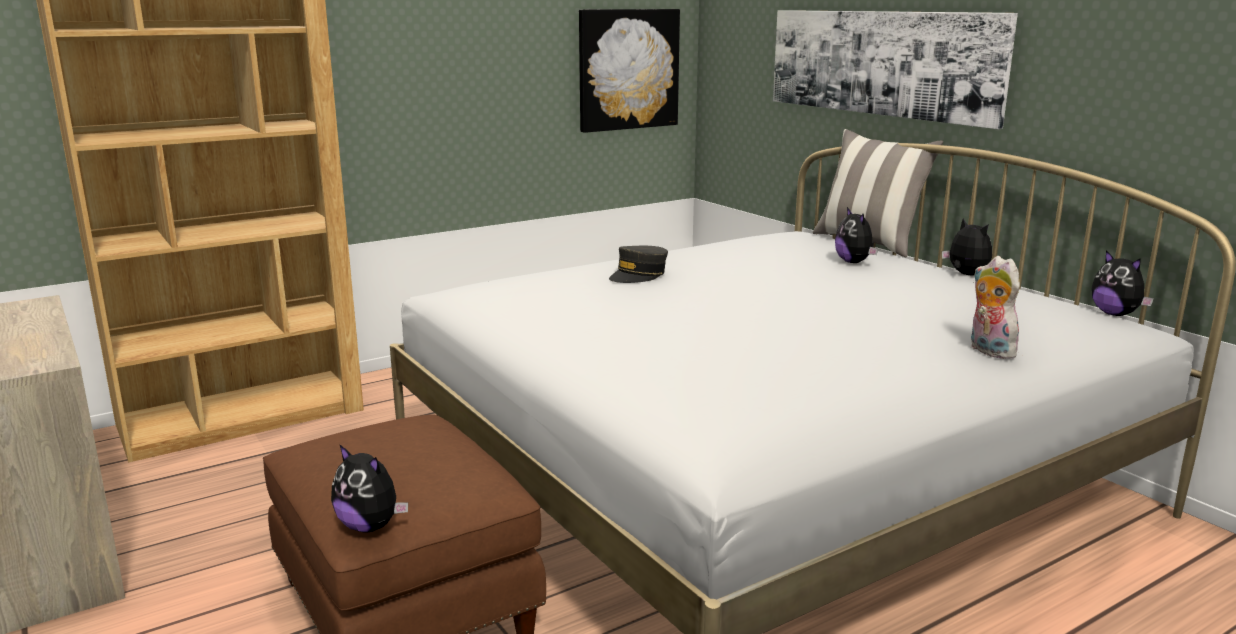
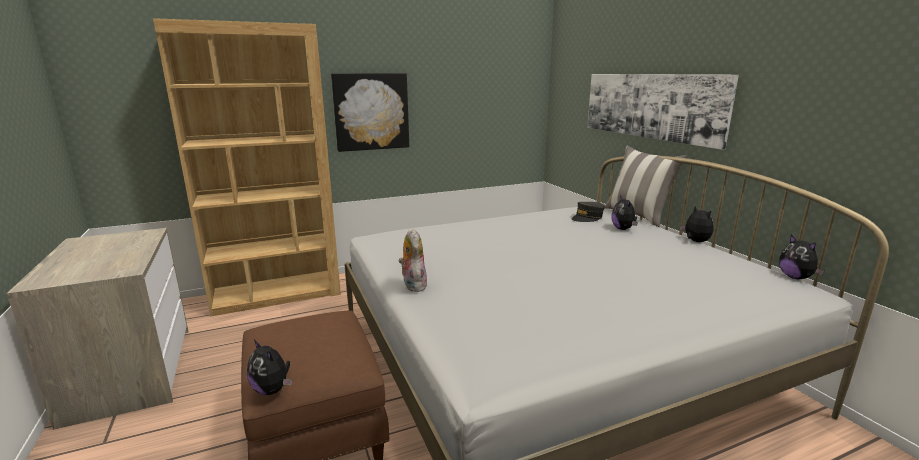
camera: 10 degrees right, 0 degrees up
picture [579,9,680,133] -> picture moved to [331,73,409,152]
grey cap [609,246,668,283] -> grey cap moved to [572,202,605,222]
plush toy [971,256,1023,359] -> plush toy moved to [399,227,427,292]

